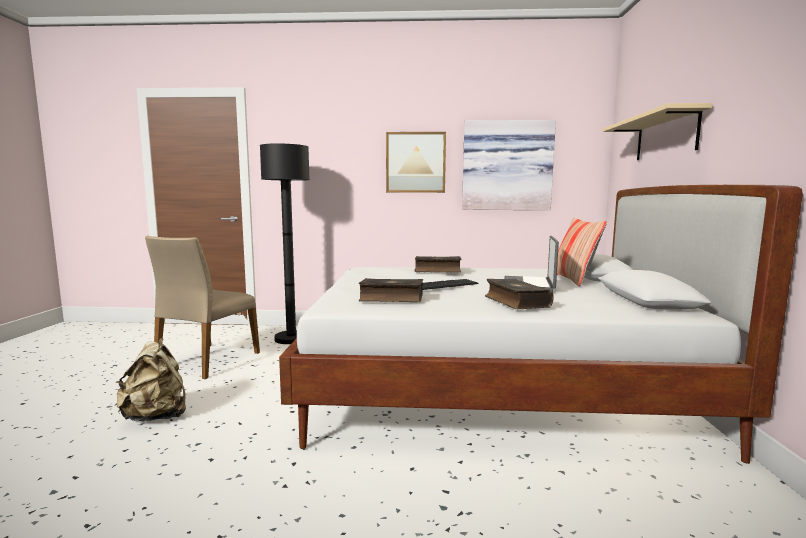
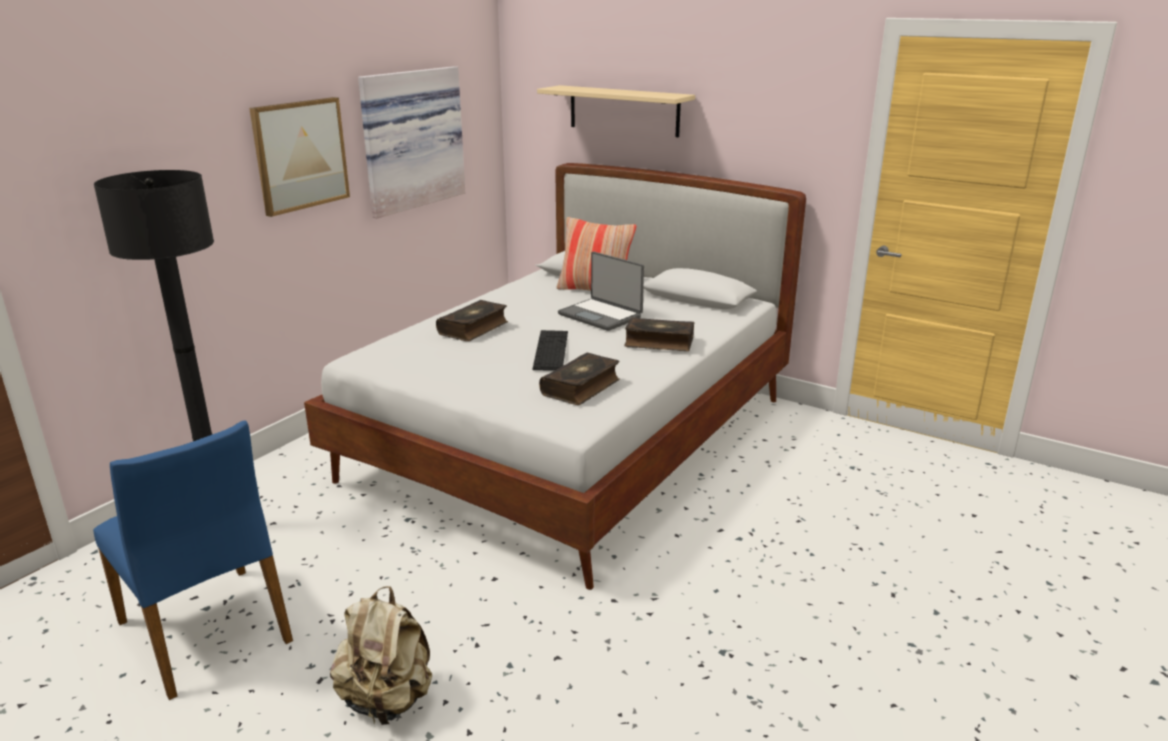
camera: 60 degrees left, 15 degrees up
beige chair [145,236,260,379] -> blue chair [93,420,293,700]

